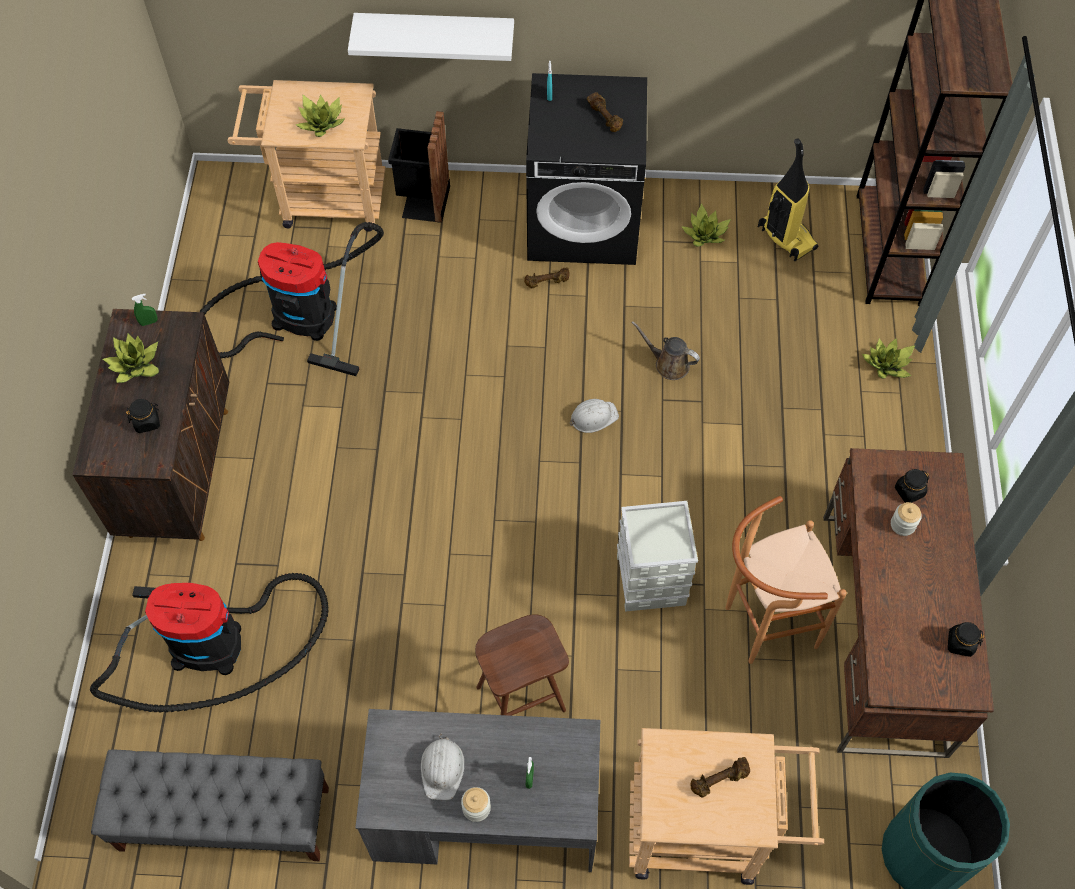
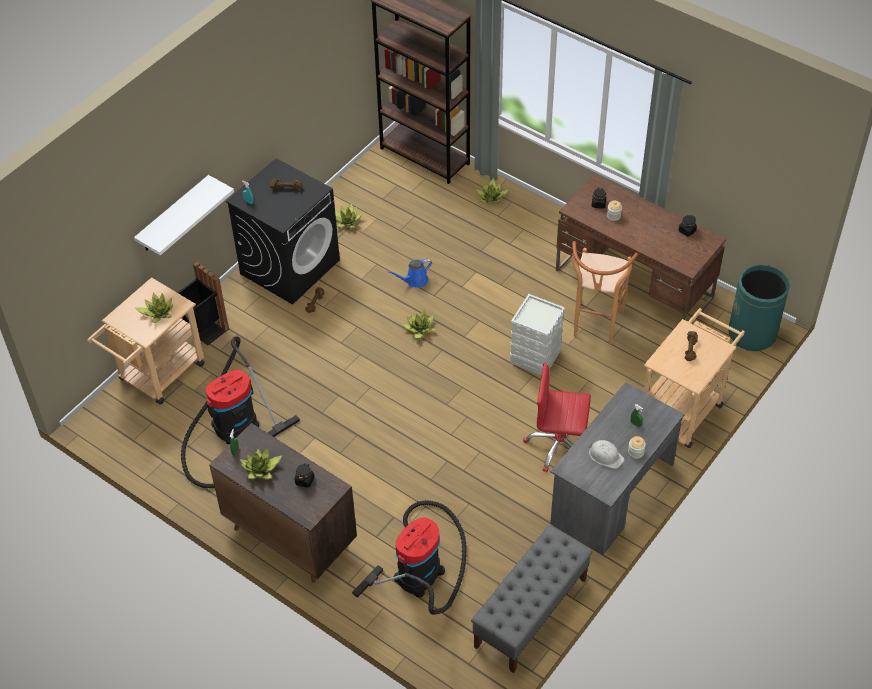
camera: 55 degrees left, 10 degrees down
brown stool [475,614,569,716] -> red office chair [523,362,591,472]
white hard hat [570,399,619,433] -> potted plant [401,310,436,339]
brown watering can [632,321,700,380] -> blue watering can [388,259,432,288]
vacuum cleaner [758,138,818,261] -> none

